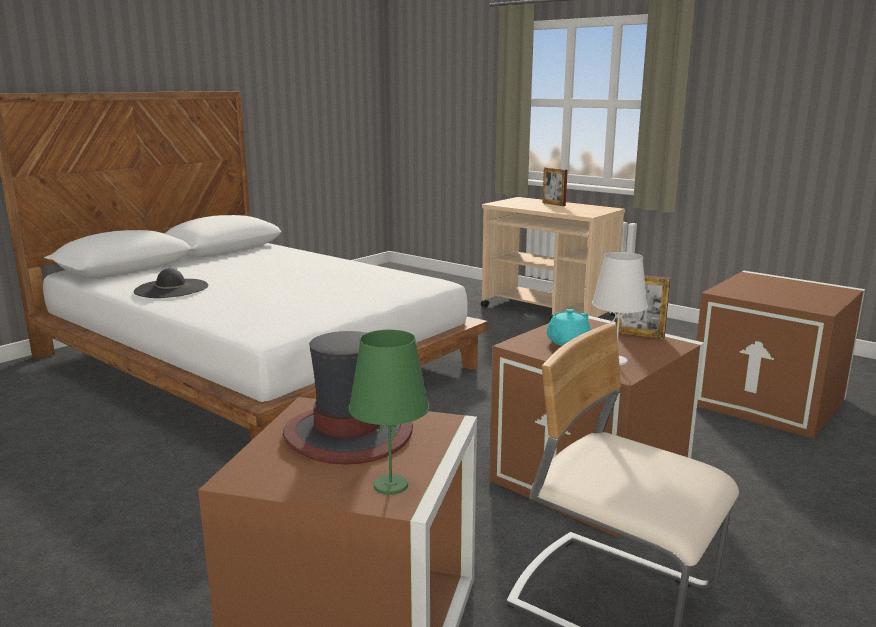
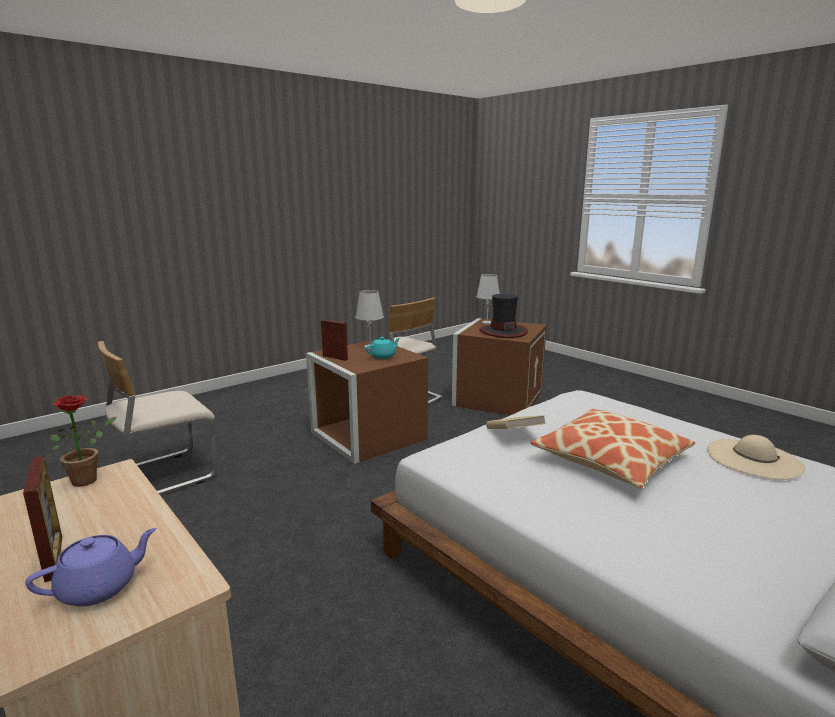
camera: 170 degrees left, 0 degrees up
black hat [134,268,208,298] -> beige hat [707,435,805,480]
green table lamp [349,330,429,495] -> white table lamp [476,274,500,324]
brown storage box [696,271,865,439] -> beige chair [98,341,217,495]
none -> purple teapot [25,528,157,607]
none -> potted plant [50,395,116,487]
none -> beige book [486,415,546,429]
none -> pillow [530,409,696,489]

